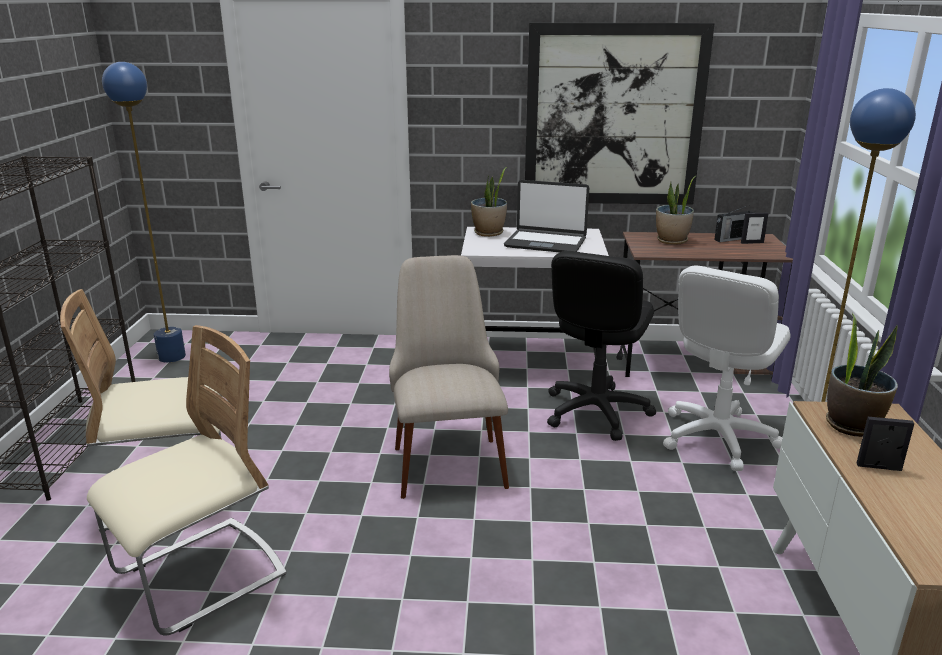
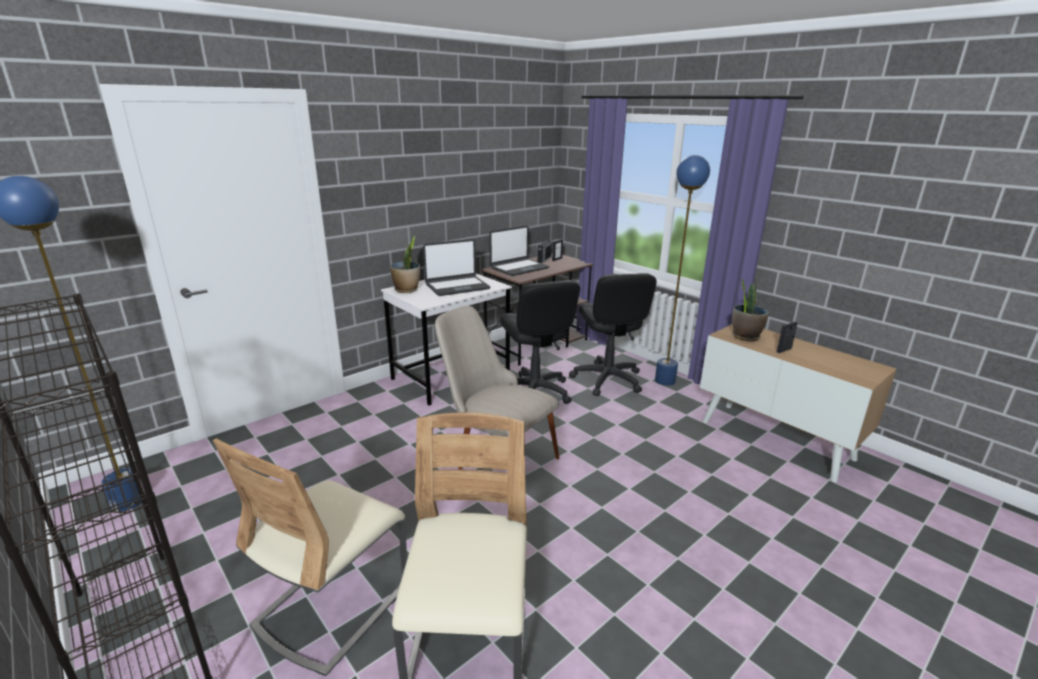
camera: 45 degrees left, 0 degrees up
picture [525,23,715,205] -> none
potted plant [656,176,695,245] -> laptop [489,226,549,276]
white office chair [663,266,791,471] -> black office chair [569,273,657,396]

